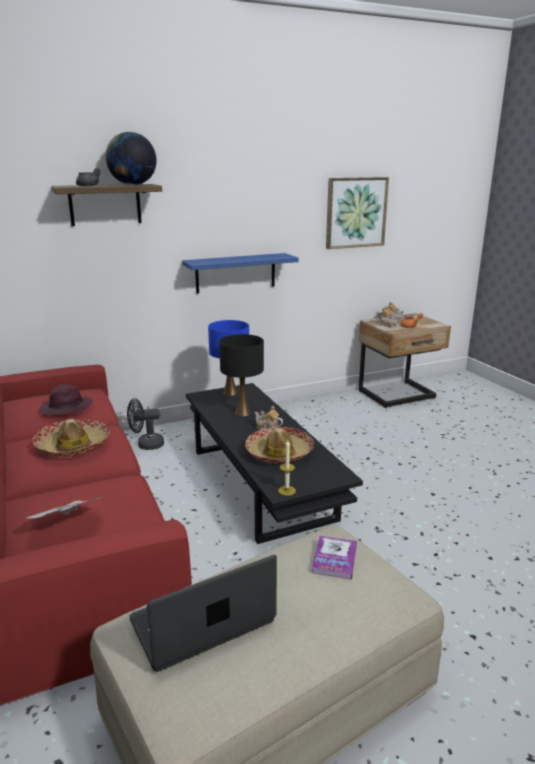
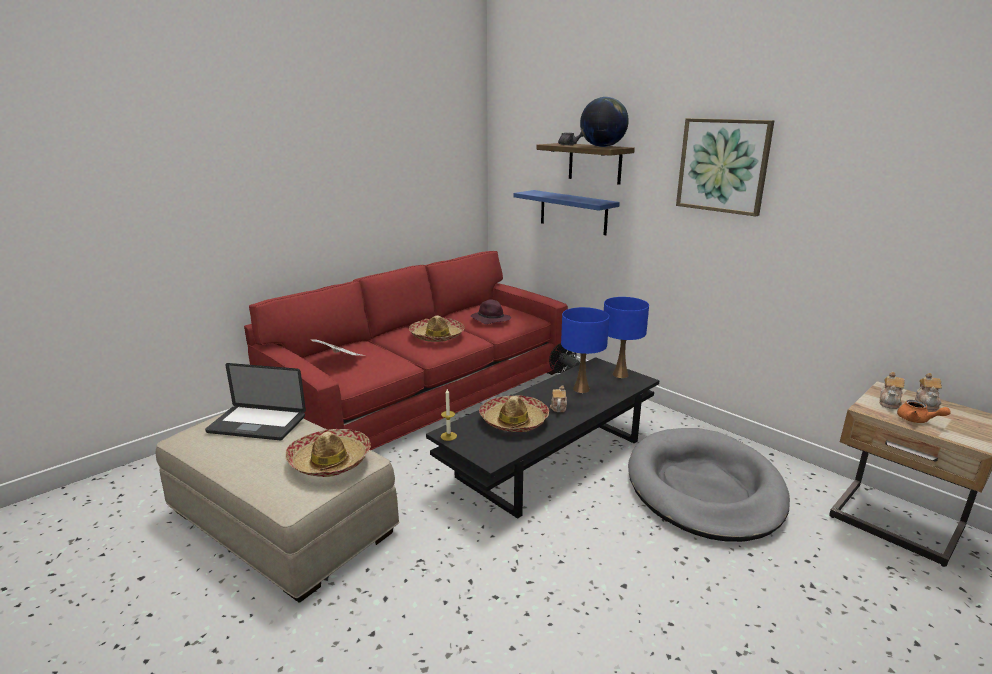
camera: 70 degrees right, 0 degrees up
laptop [130,555,277,672] -> laptop turned 150 degrees clockwise [205,363,306,440]
blue shelf [182,253,298,294] -> blue shelf moved to [514,190,620,235]
black table lamp [219,334,264,416] -> blue table lamp [561,307,609,393]
book [311,536,357,579] -> hat [286,429,371,477]
picture [326,177,389,249] -> picture moved to [676,118,775,216]
none -> grey dog bed [628,428,790,542]

